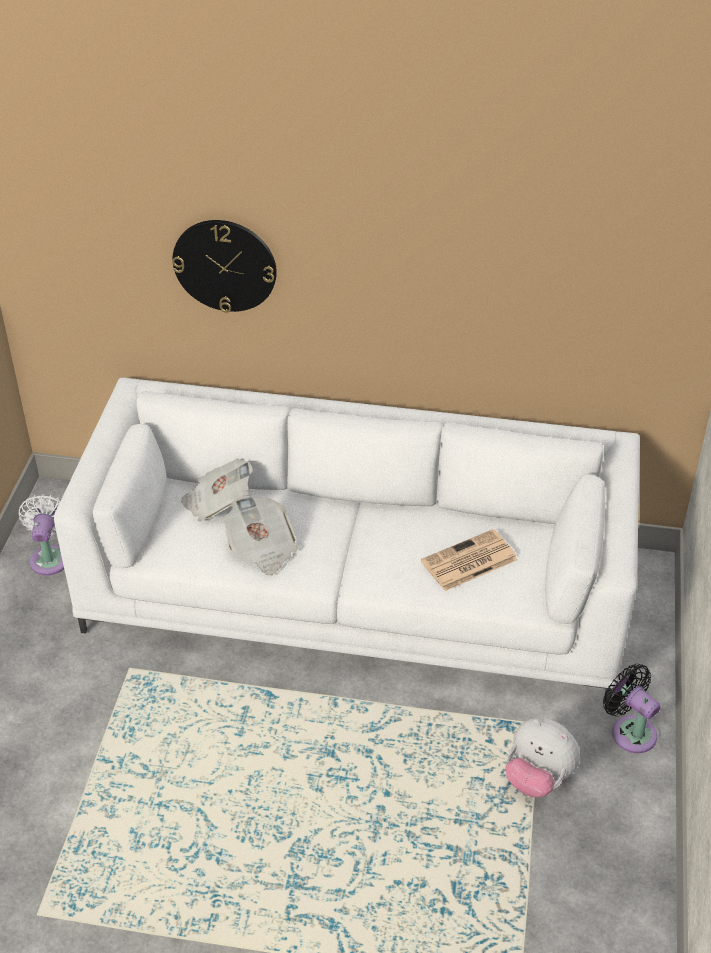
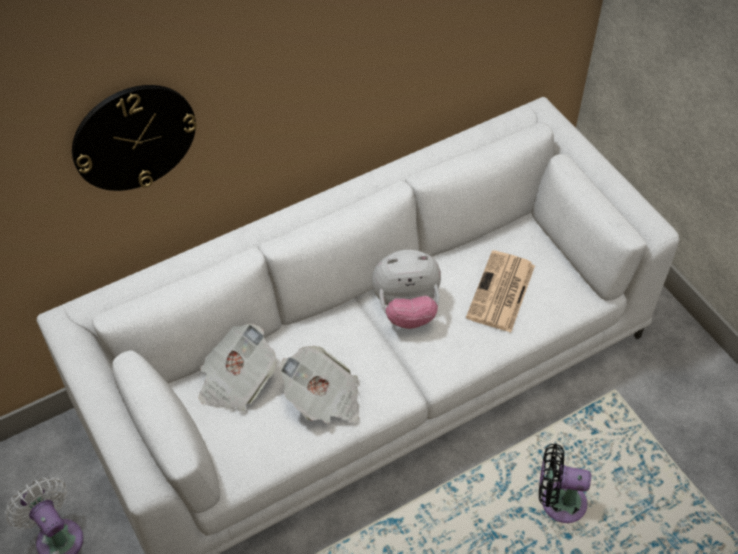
camera: 40 degrees left, 10 degrees up
plush toy [506,718,580,797] -> plush toy moved to [372,250,441,329]
black fan [603,664,661,753] -> black fan moved to [539,443,591,523]

